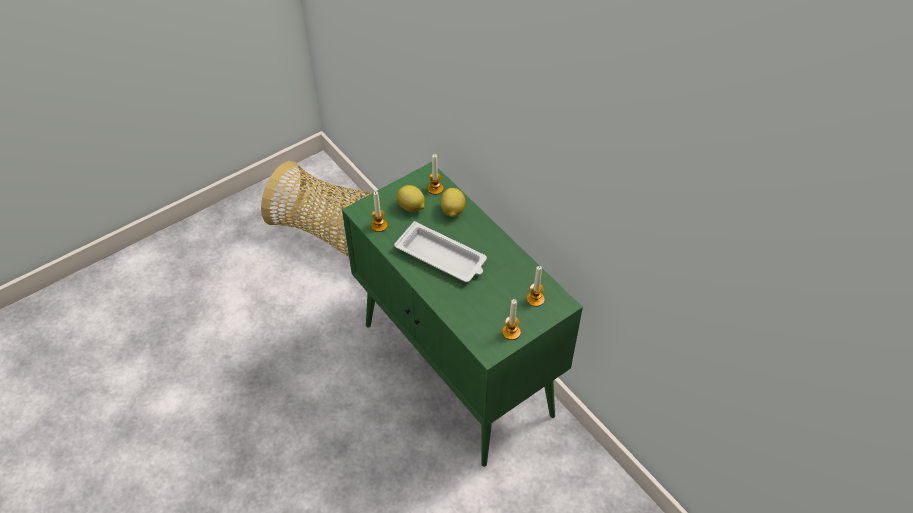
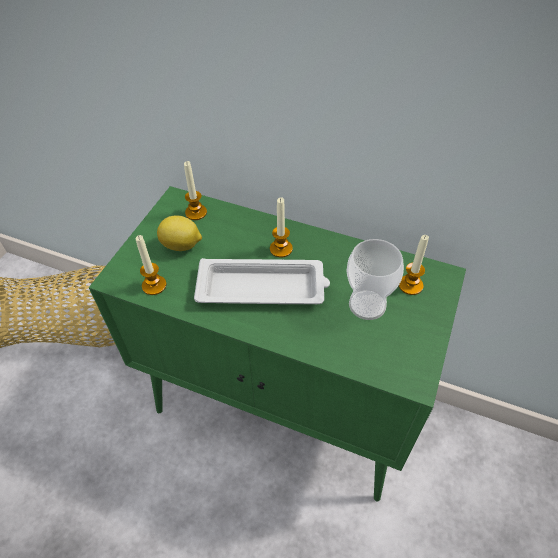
camera: 30 degrees left, 0 degrees up
lemon [440,188,466,217] -> none
candle [502,299,521,340] -> candle moved to [270,197,293,258]
none -> cup [346,239,404,320]

